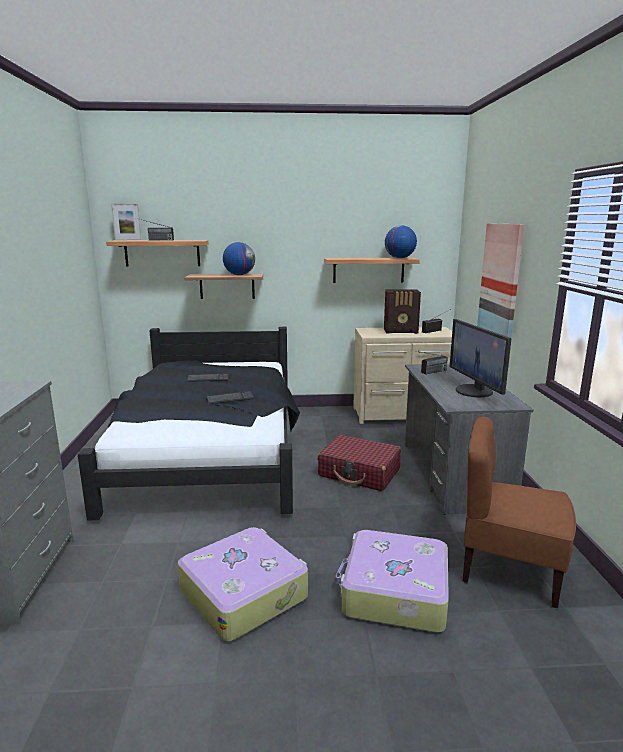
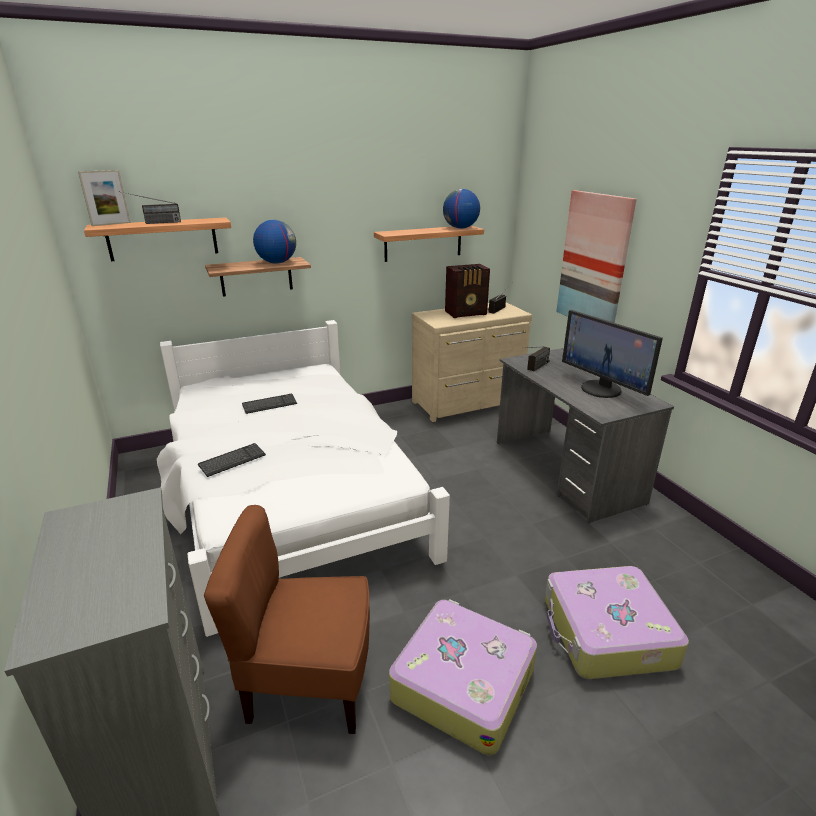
camera: 20 degrees left, 10 degrees up
black bed [78,327,300,521] -> white bed [157,320,450,637]
keyboard [206,391,255,404] -> keyboard moved to [198,443,266,477]
red suitcase [317,435,401,491] -> none
brown chair [463,416,576,608] -> brown chair moved to [204,505,370,734]

